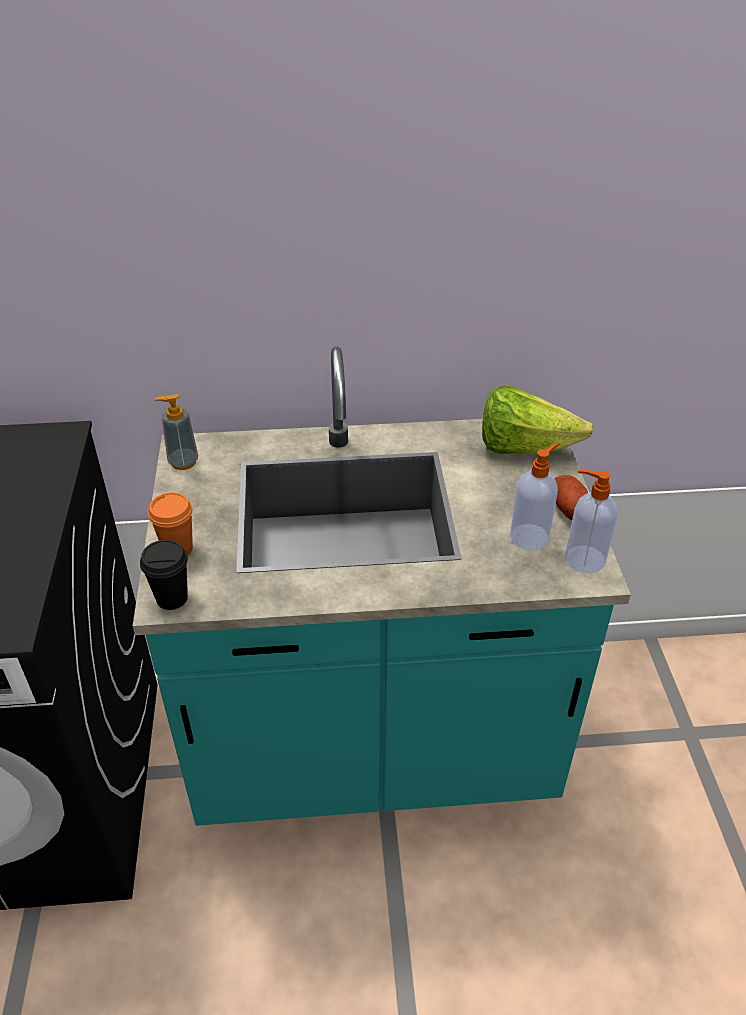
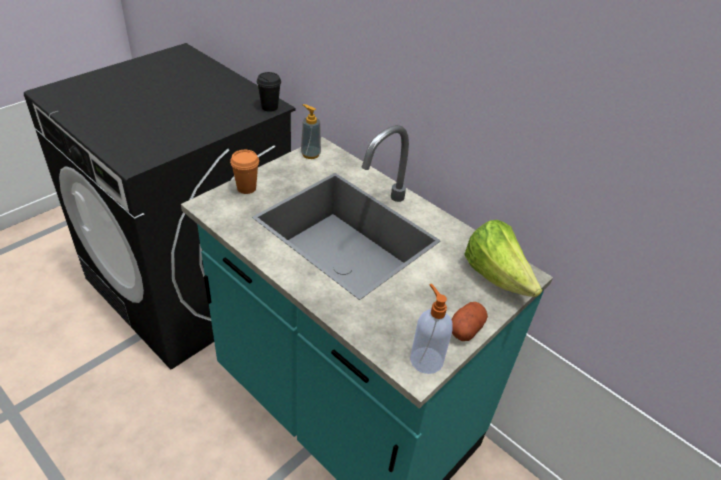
camera: 45 degrees right, 0 degrees up
black cup [140,540,188,610] -> black cup moved to [257,72,281,112]
soap dispenser [510,443,560,550] -> none

